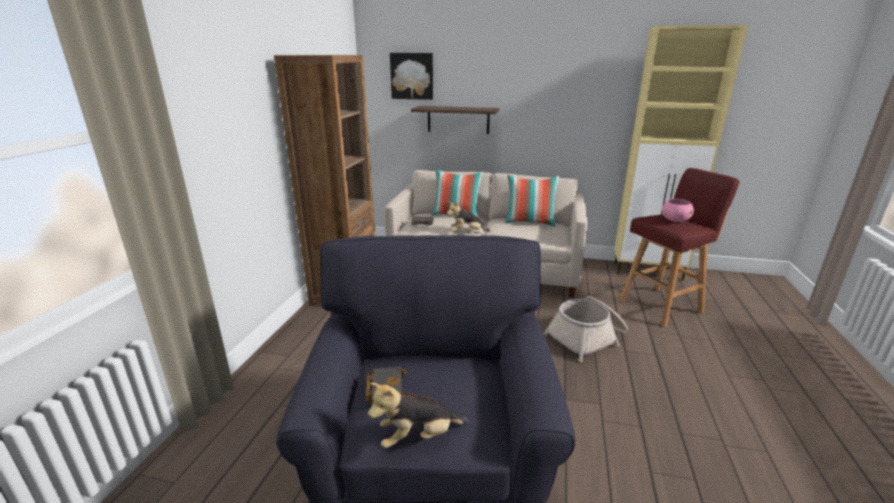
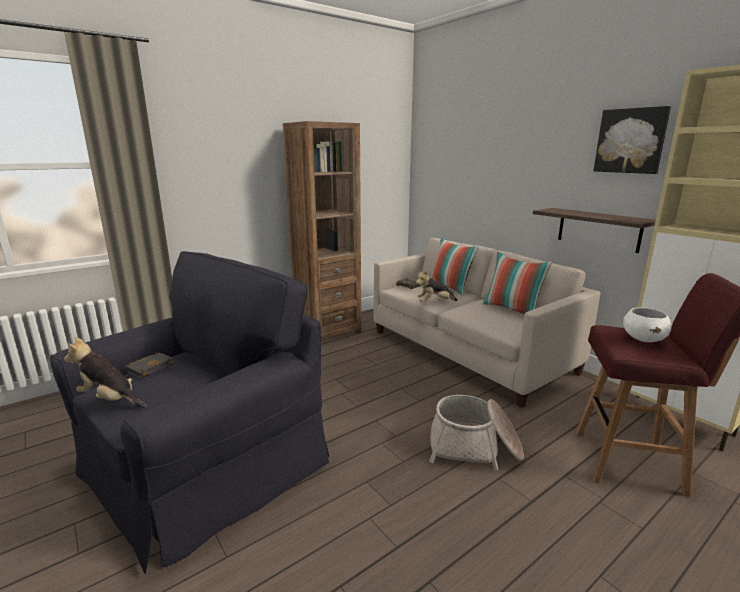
camera: 40 degrees right, 5 degrees down
picture [390,53,433,100] -> picture moved to [594,106,671,174]
shelf [411,106,499,134] -> shelf moved to [533,208,656,253]
plush toy [447,201,490,232] -> plush toy turned 45 degrees counterclockwise [416,270,458,302]
pink bowl [662,198,694,222] -> white bowl [623,308,671,342]

